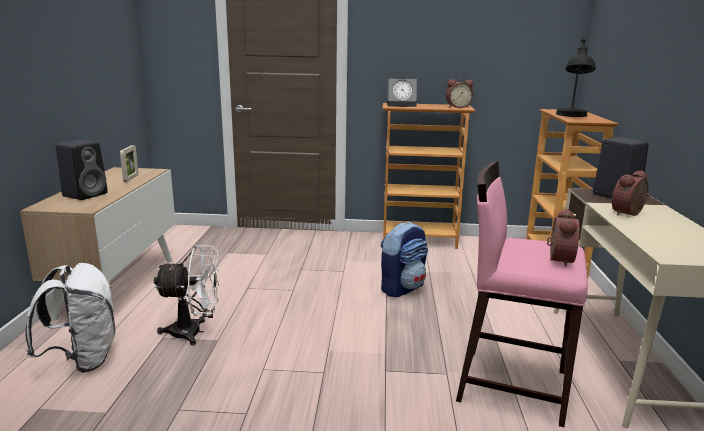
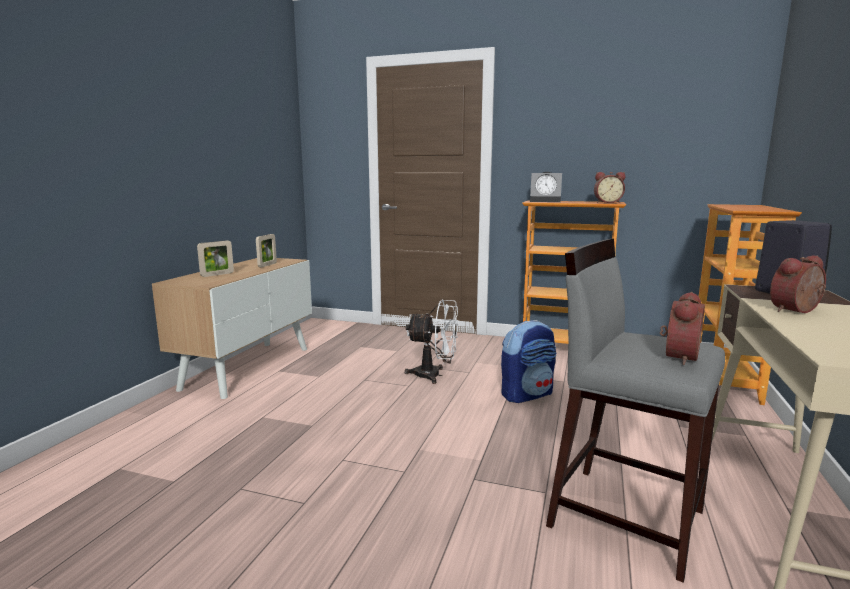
camera: 15 degrees right, 5 degrees down
white backpack [25,263,115,373] -> none
black speaker [56,140,108,200] -> picture frame [197,240,234,277]
white fan [154,245,220,346] -> white fan moved to [405,300,459,384]
pink stool [456,161,588,427] -> grey stool [546,238,725,583]
black table lamp [556,37,596,117] -> none

